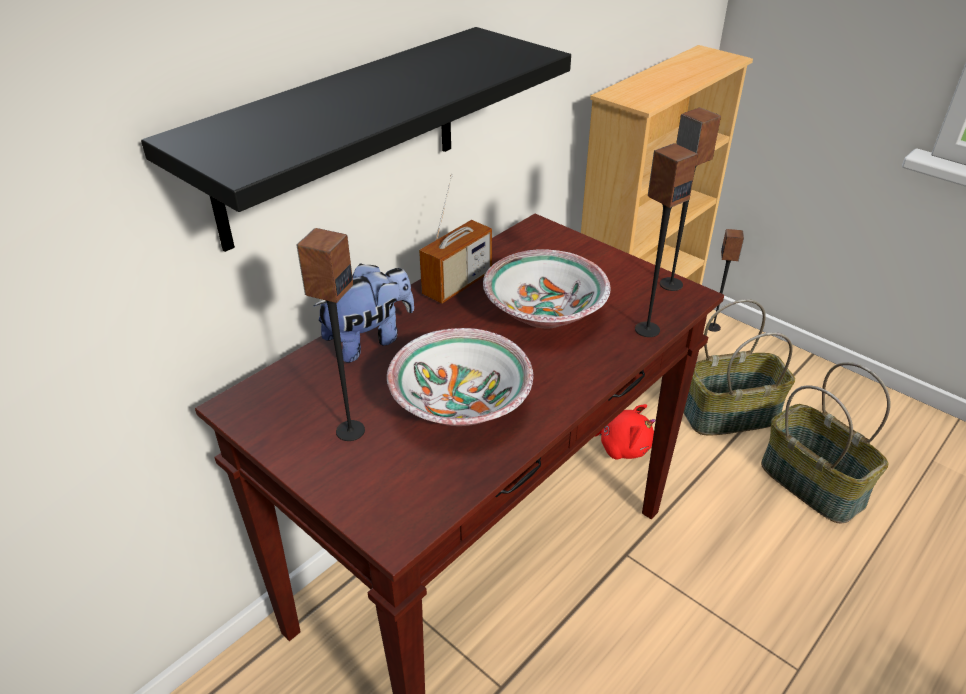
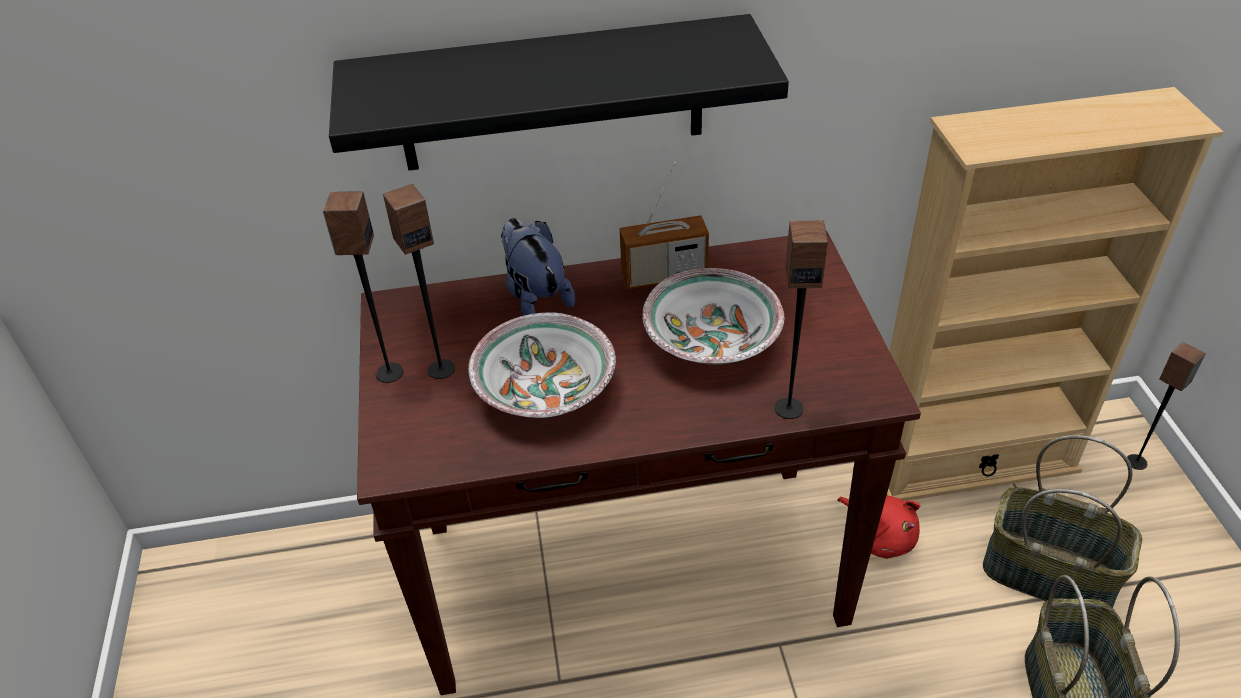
camera: 40 degrees right, 5 degrees up
plush toy [314,263,414,363] -> plush toy turned 120 degrees counterclockwise [501,218,575,316]
speaker [660,107,721,291] -> speaker moved to [323,191,403,383]

